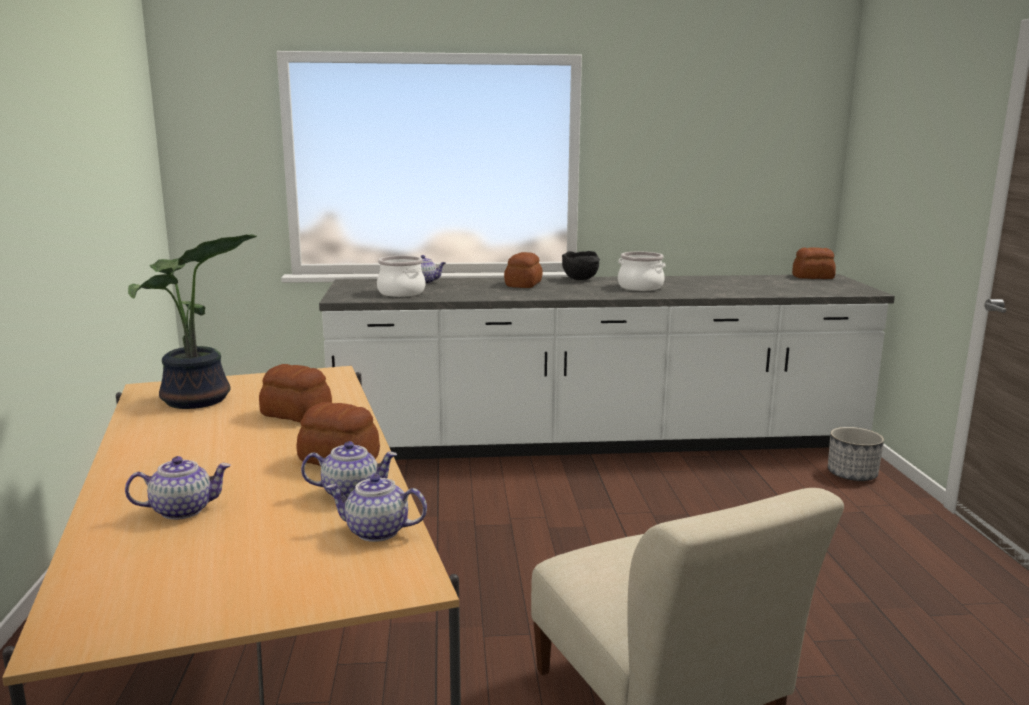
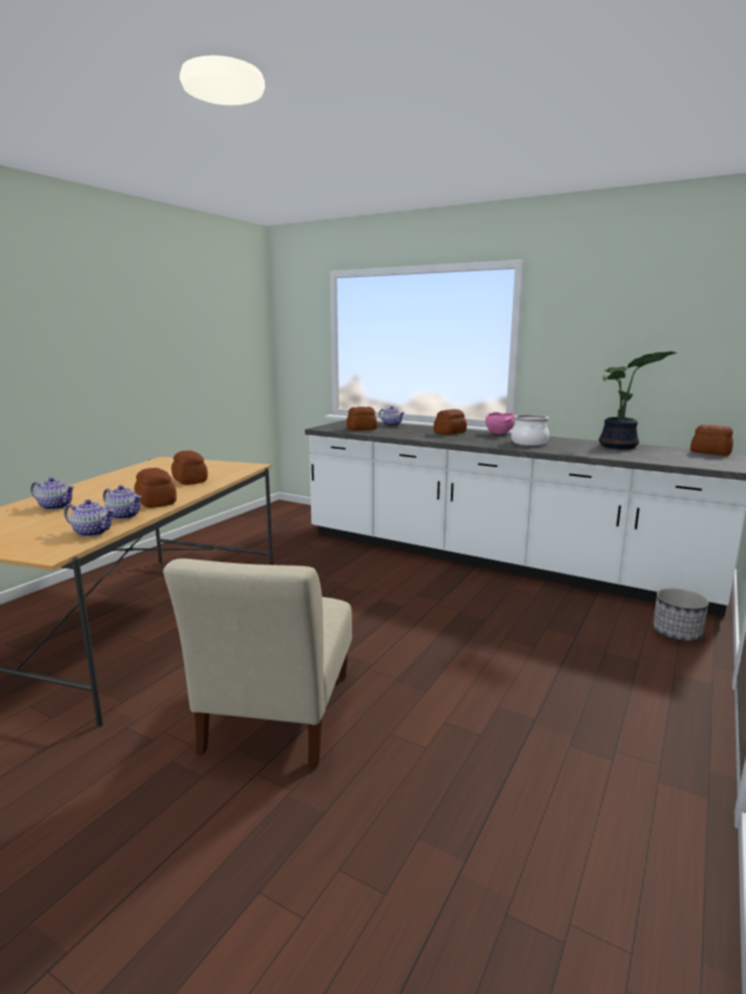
camera: 35 degrees right, 0 degrees up
potted plant [128,234,257,409] -> potted plant moved to [599,351,677,449]
teapot [326,474,427,542] -> teapot turned 150 degrees clockwise [64,499,115,537]
cooking pot [377,256,425,297] -> bread [347,407,377,431]
black bowl [562,251,600,280] -> pink bowl [485,412,515,434]

